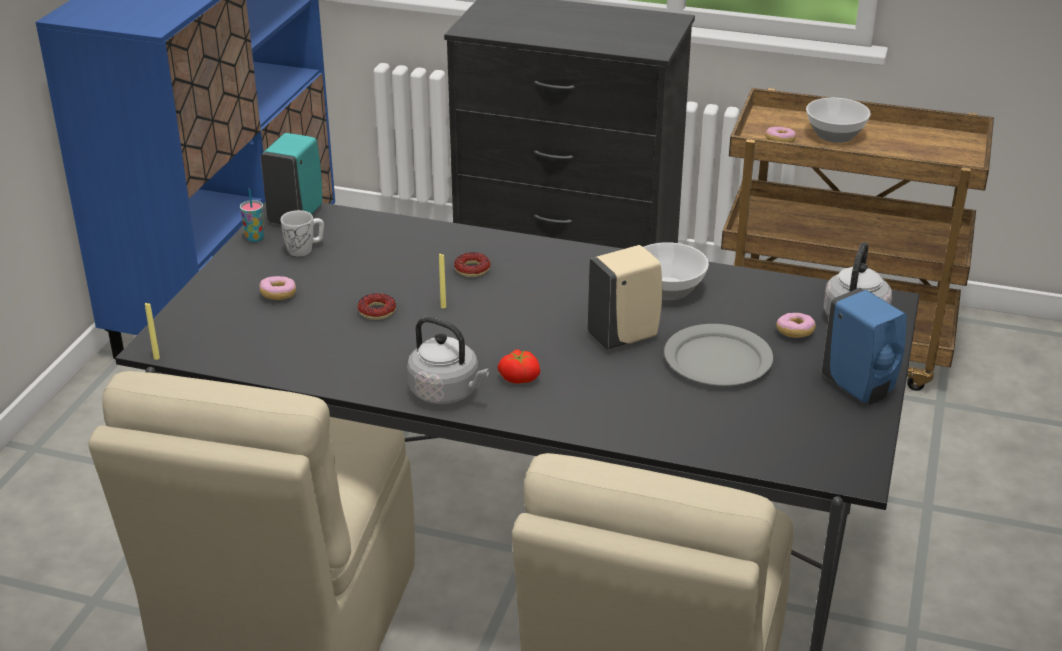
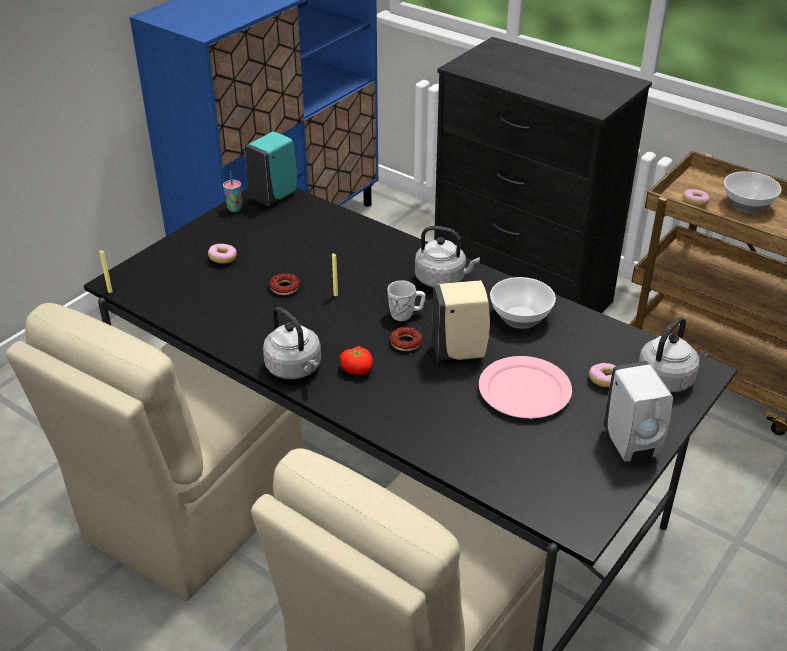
camera: 20 degrees right, 5 degrees up
white mug [281,210,324,256] -> white mug moved to [387,280,426,321]
donut [454,252,491,277] -> donut moved to [390,327,422,351]
grey plate [664,324,773,386] -> pink plate [479,356,572,418]
blue soap dispenser [822,288,907,404] -> white soap dispenser [603,361,673,464]
none -> grey kettle [415,226,480,288]

